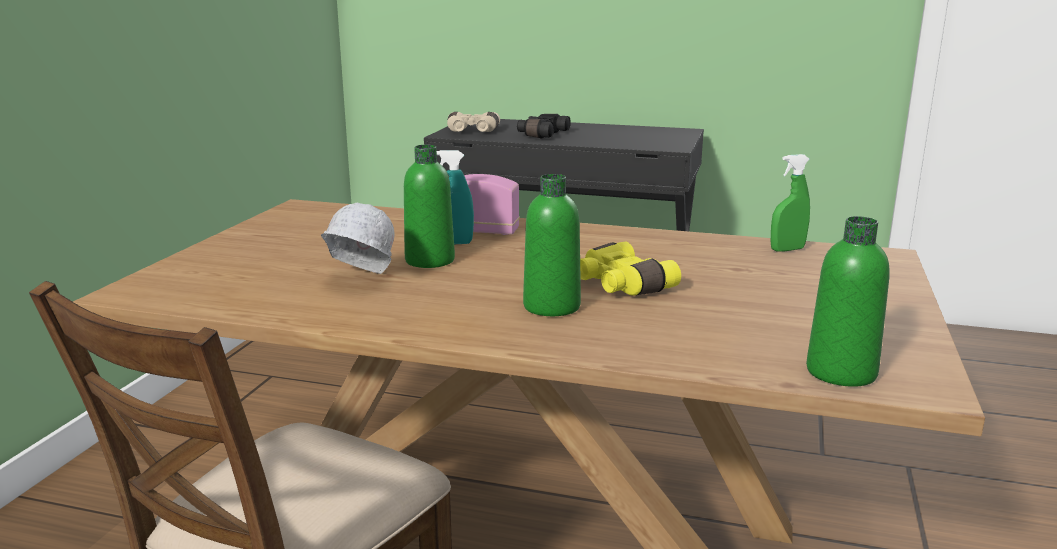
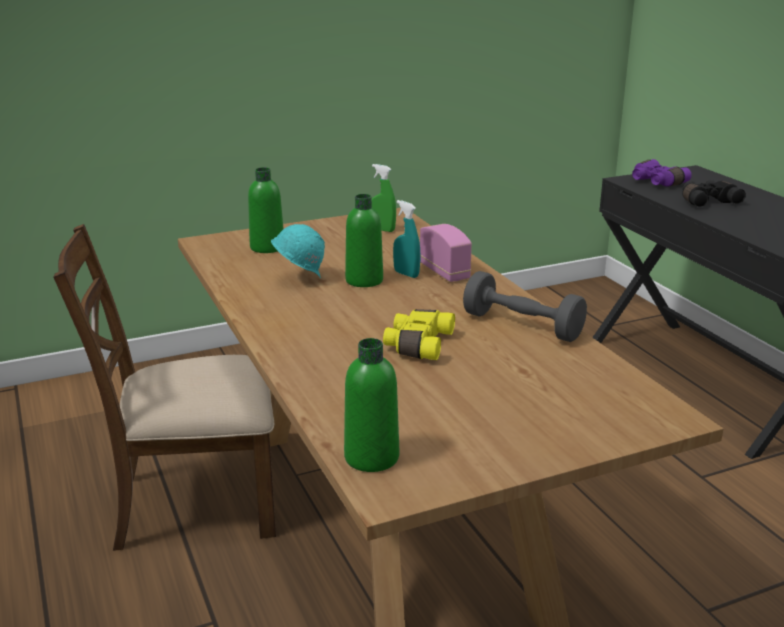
camera: 50 degrees right, 5 degrees up
white hard hat [321,203,395,274] -> turquoise hard hat [271,224,325,278]
beige binoculars [447,112,500,132] -> purple binoculars [632,159,692,187]
green bottle [523,174,581,316] -> green bottle moved to [248,167,284,253]
green spray bottle [771,154,810,252] -> green spray bottle moved to [372,164,396,232]
none -> grey dumbbell [463,271,587,342]

